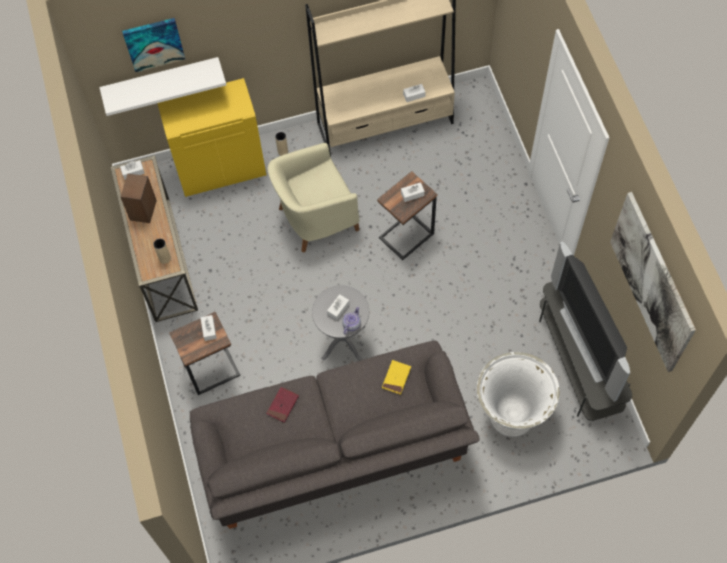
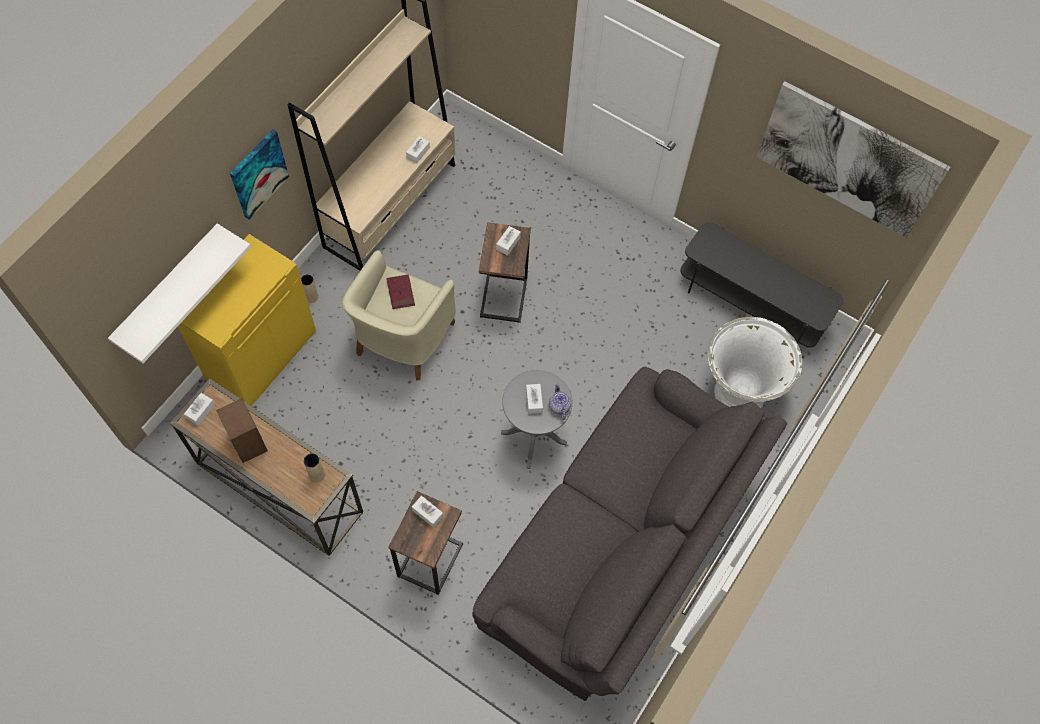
camera: 45 degrees left, 0 degrees up
picture [122,18,185,72] -> picture moved to [230,130,289,219]
red book [267,387,299,423] -> red book moved to [386,274,415,309]
yellow book [382,360,411,395] -> none
television [551,241,630,402] -> none

